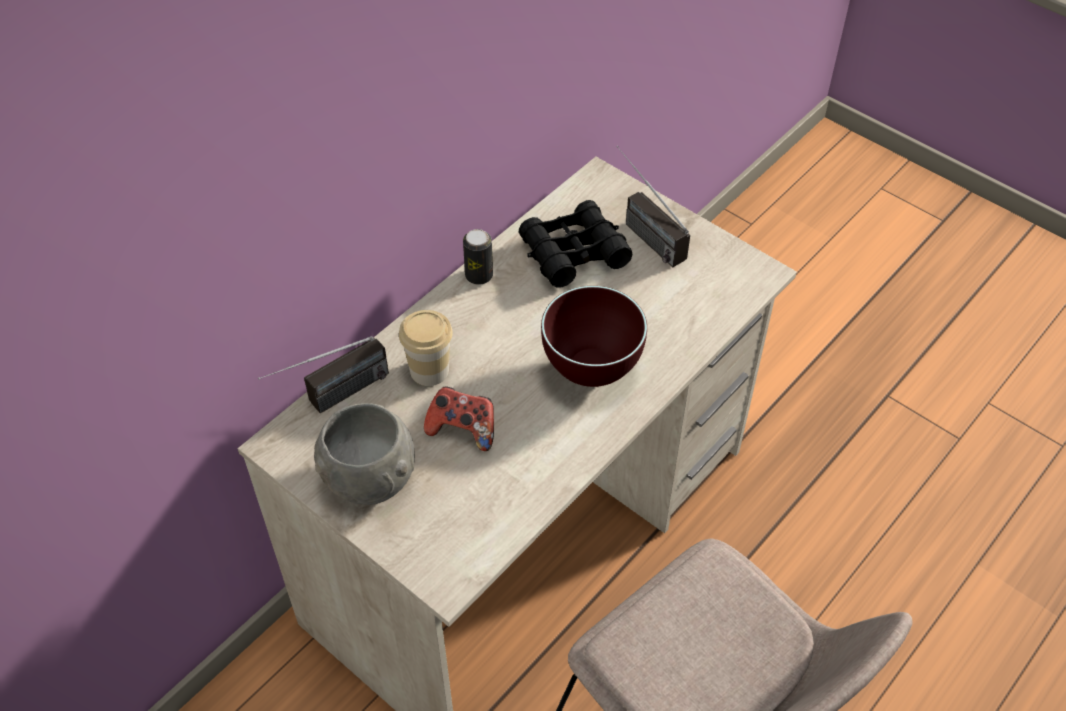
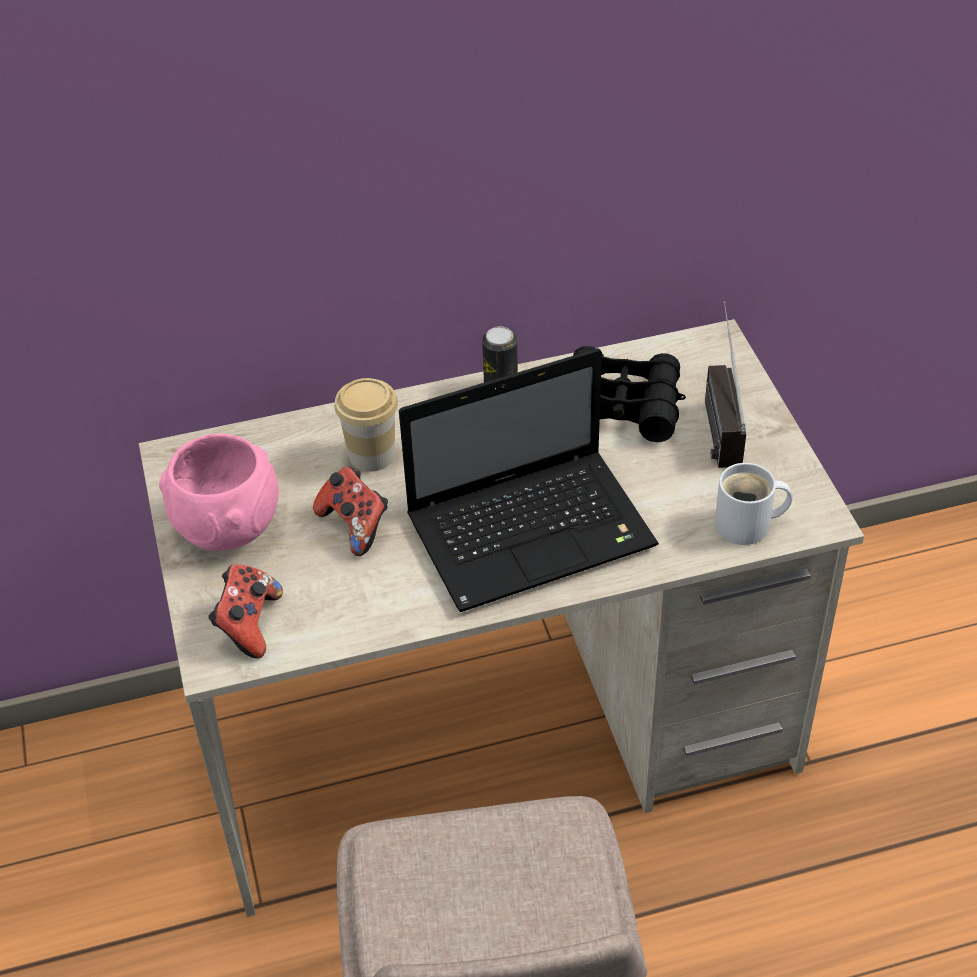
camera: 35 degrees right, 5 degrees down
radio [258,336,389,414] -> none
grey bowl [314,403,415,505] -> pink bowl [159,433,279,551]
brown bowl [541,286,647,387] -> laptop [399,348,659,612]
none -> game controller [208,564,283,659]
none -> white mug [715,463,793,545]

